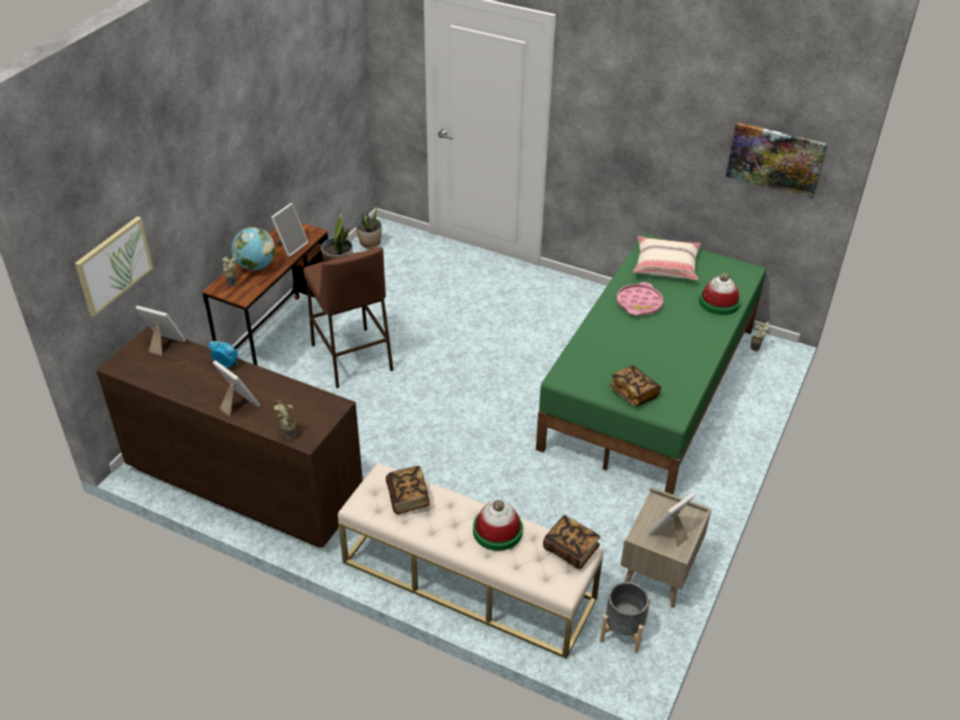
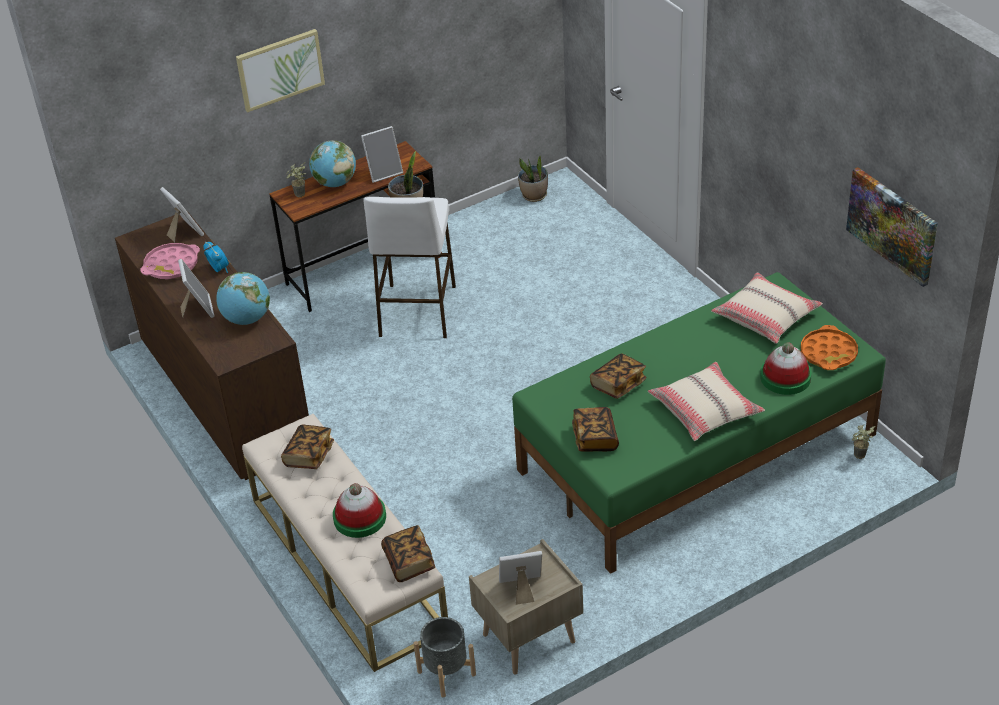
camera: 35 degrees right, 0 degrees up
picture [75,216,153,317] -> picture moved to [236,29,325,112]
potted plant [274,401,296,439] -> none
brown stool [303,247,393,388] -> white stool [363,197,456,338]
pink tray [617,282,663,315] -> pink tray moved to [140,243,200,280]
none -> globe [216,272,270,325]
none -> book [590,353,646,399]
none -> beige pillow [648,362,765,441]
none -> orange tray [801,325,858,370]

